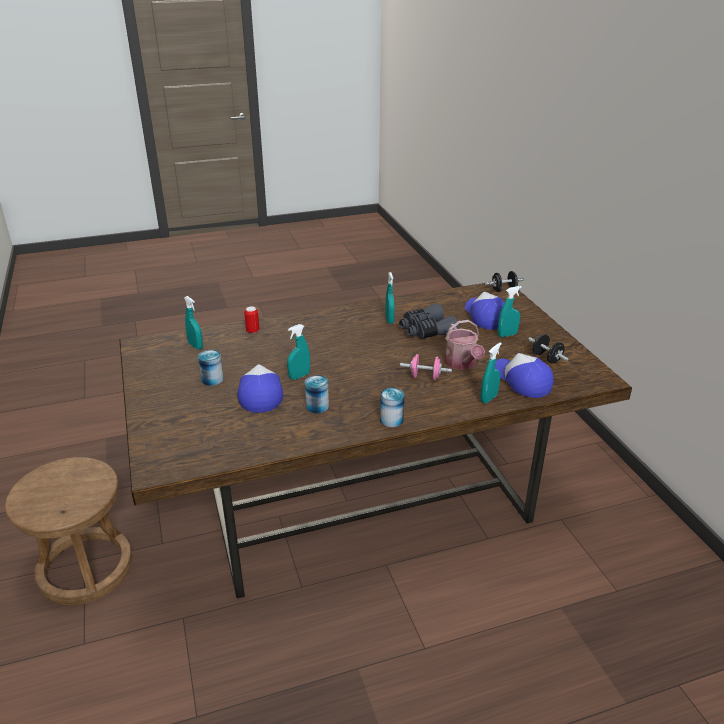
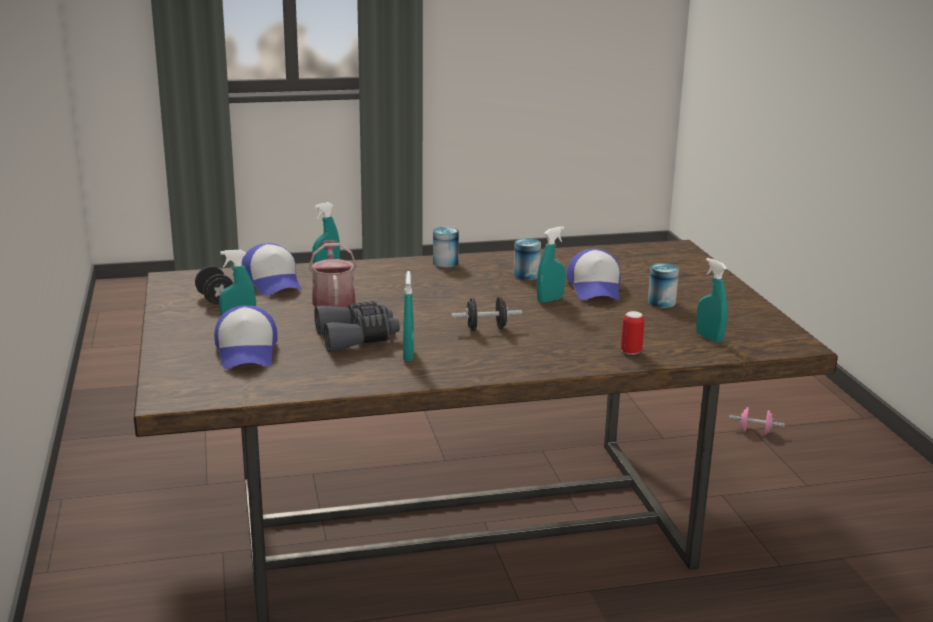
camera: 175 degrees left, 10 degrees down
brown stool [5,457,132,605] -> none
pink dumbbell [400,354,452,380] -> pink dumbbell moved to [729,407,784,435]
black dumbbell [485,271,525,292] -> black dumbbell moved to [451,297,522,331]

